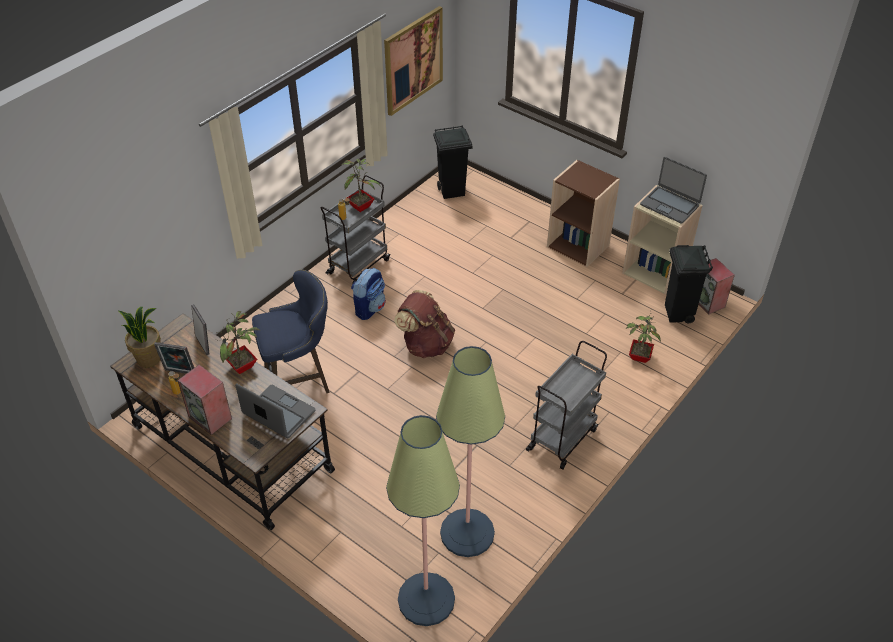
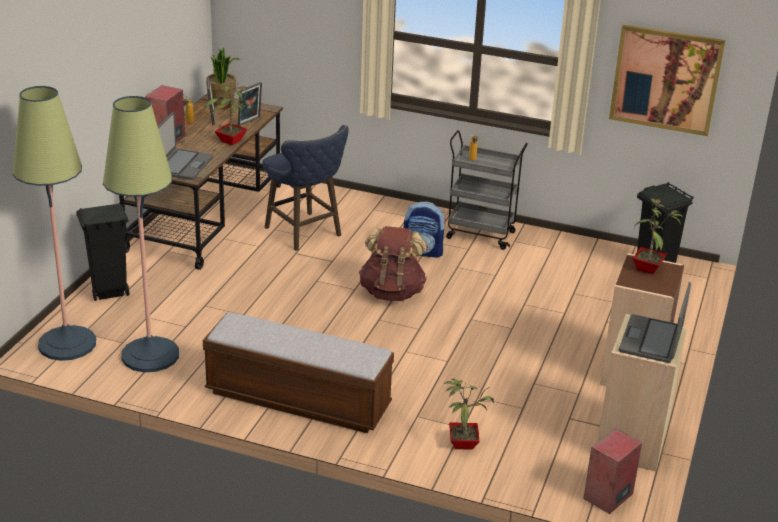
camera: 70 degrees right, 15 degrees down
potted plant [341,159,380,212] -> potted plant moved to [633,198,684,274]
grey cart [526,341,607,470] -> bench [203,312,394,433]
black trash can [665,245,713,323] -> black trash can moved to [76,203,129,301]

